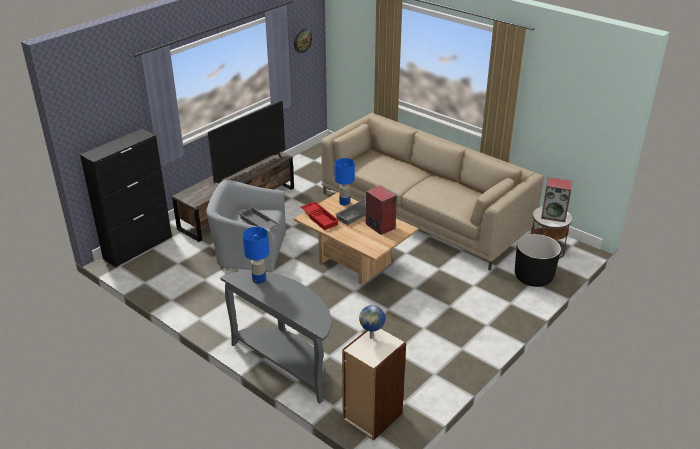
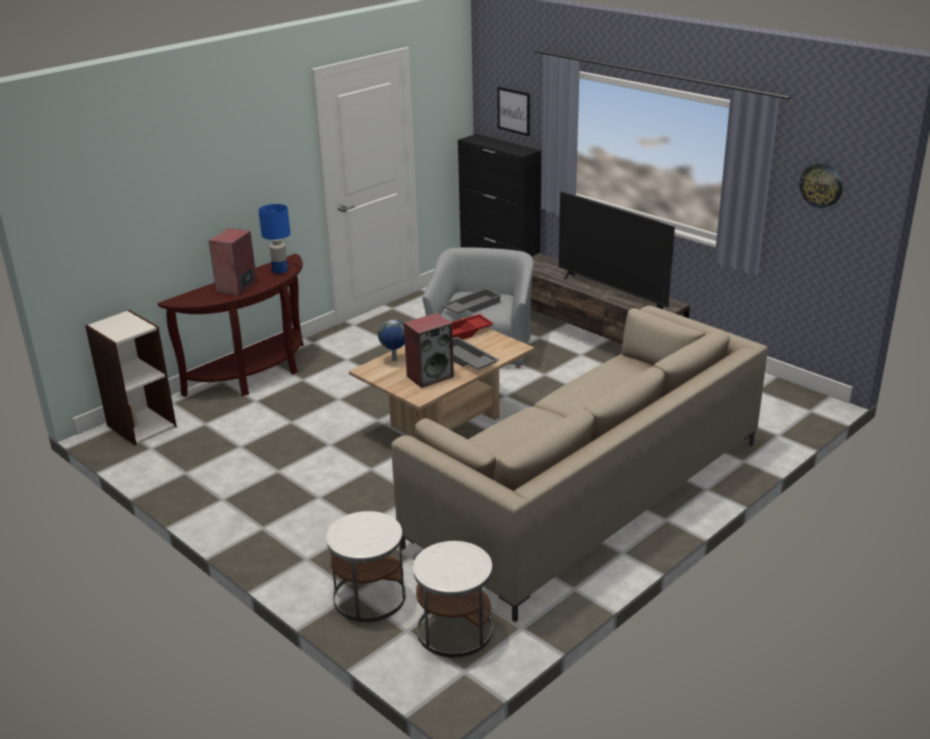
camera: 95 degrees right, 5 degrees down
grey console table [220,270,331,404] -> brown console table [158,254,304,397]
blue table lamp [334,158,355,205] -> none
globe [359,305,385,339] -> globe moved to [378,319,405,361]
black planter [515,234,561,287] -> white side table [326,511,406,622]
speaker [541,177,572,222] -> speaker moved to [208,228,257,295]
none -> picture [497,87,530,136]

